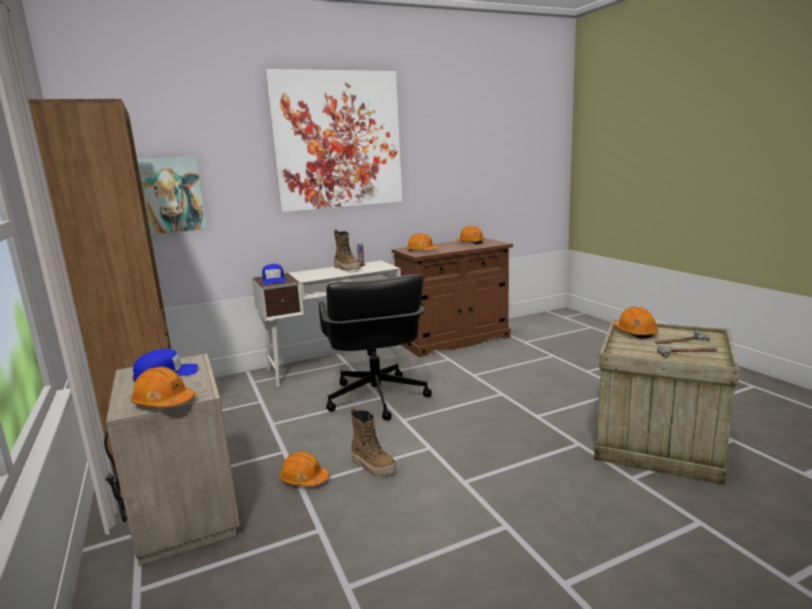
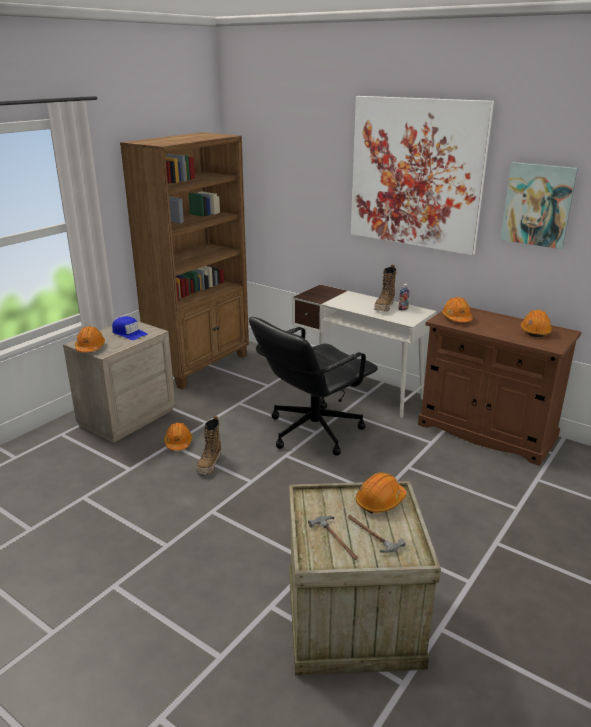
camera: 60 degrees right, 10 degrees up
picture [137,156,207,235] -> picture moved to [500,162,578,249]
blue cap [262,264,285,285] -> none

